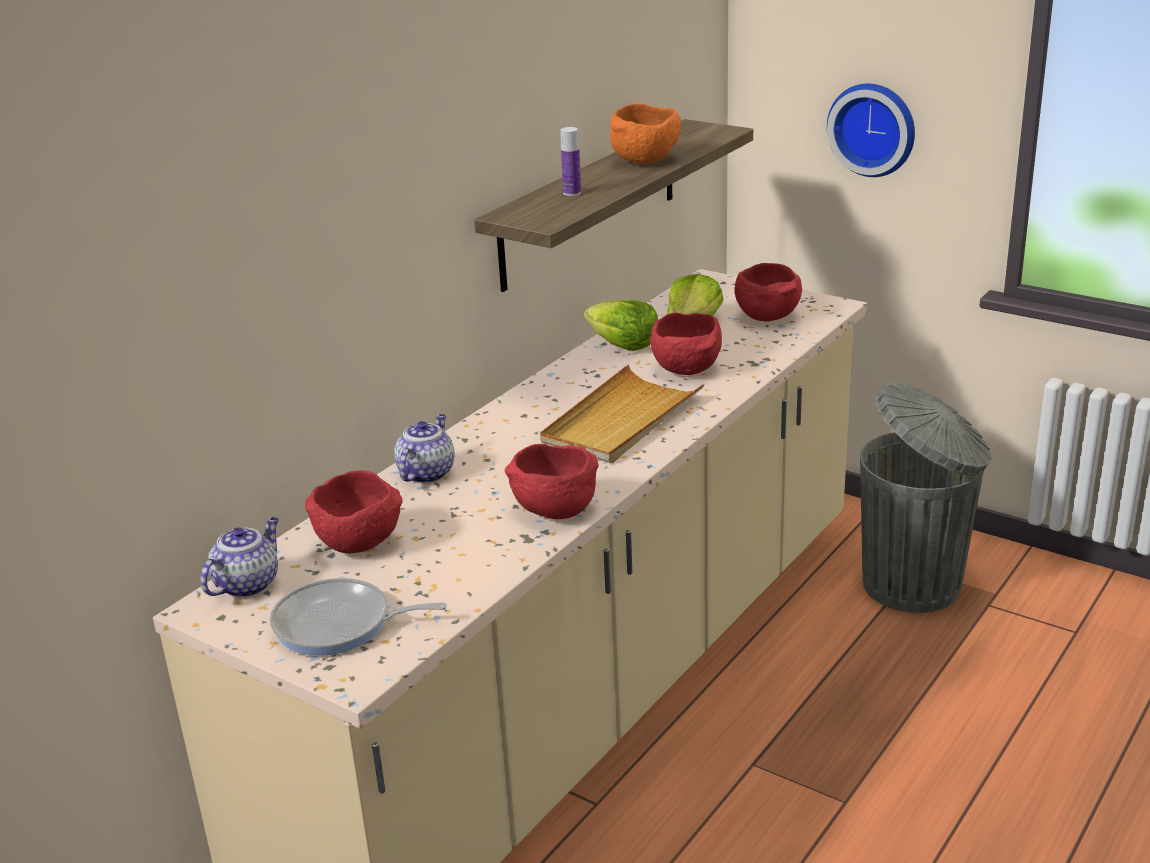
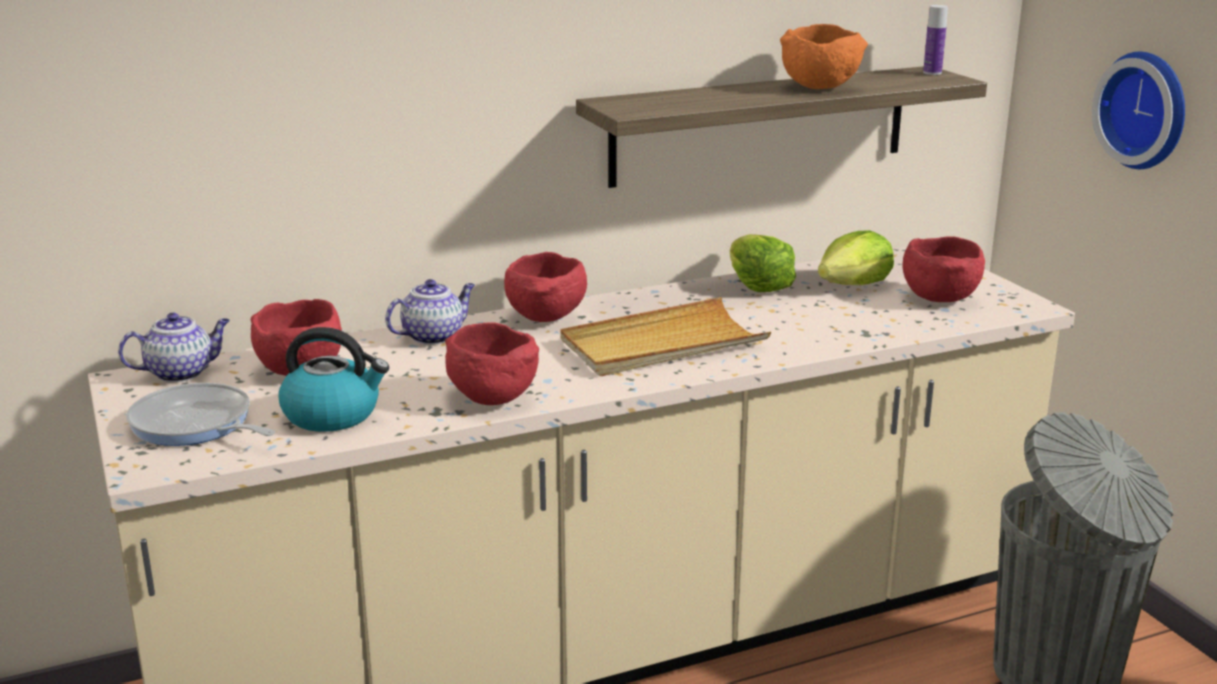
camera: 30 degrees right, 5 degrees down
bottle [560,127,581,196] -> bottle moved to [923,5,948,75]
red bowl [650,313,722,375] -> red bowl moved to [504,252,587,322]
none -> kettle [278,327,389,432]

